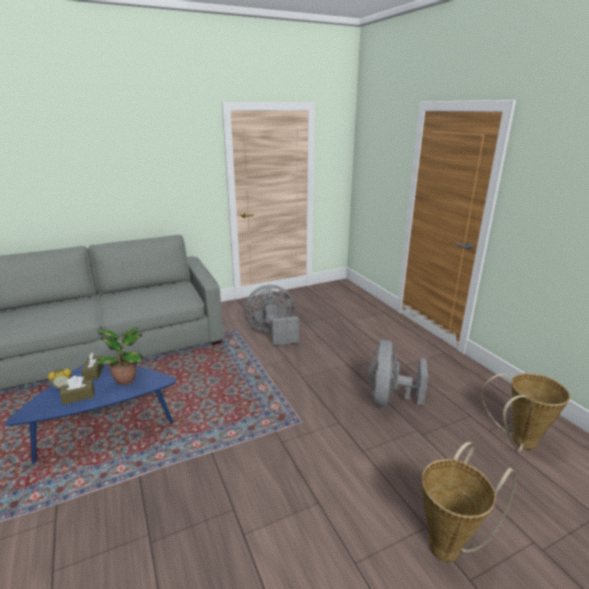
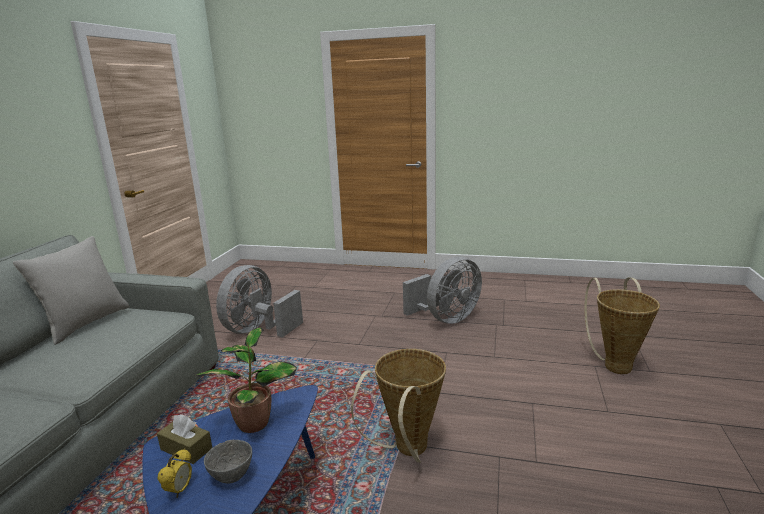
camera: 50 degrees left, 5 degrees down
brown tissue box [60,376,94,405] -> grey bowl [204,440,252,483]
grey fan [369,340,428,407] -> grey fan turned 90 degrees counterclockwise [403,257,482,324]
basket [482,373,570,451] -> basket moved to [351,349,446,462]
none -> grey pillow [13,236,129,345]

